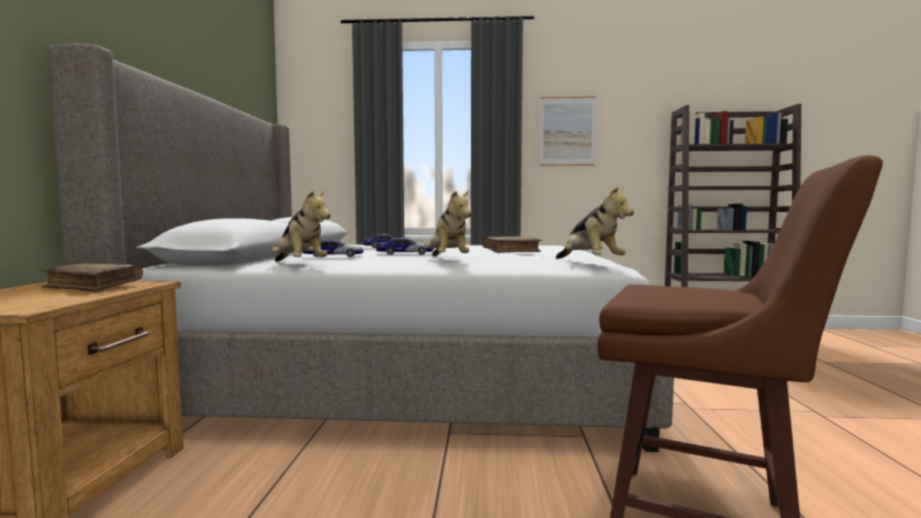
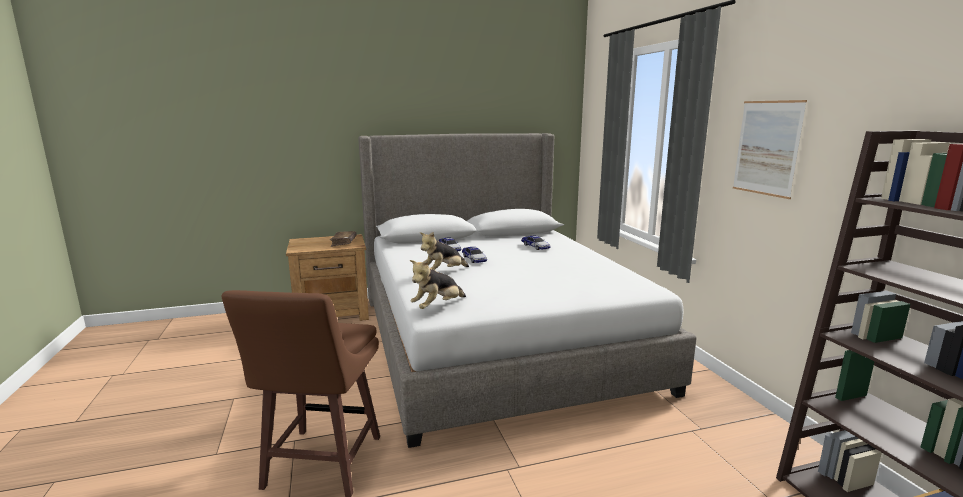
camera: 70 degrees right, 10 degrees up
plush toy [272,191,331,262] -> none
brown book [482,236,542,253] -> none

